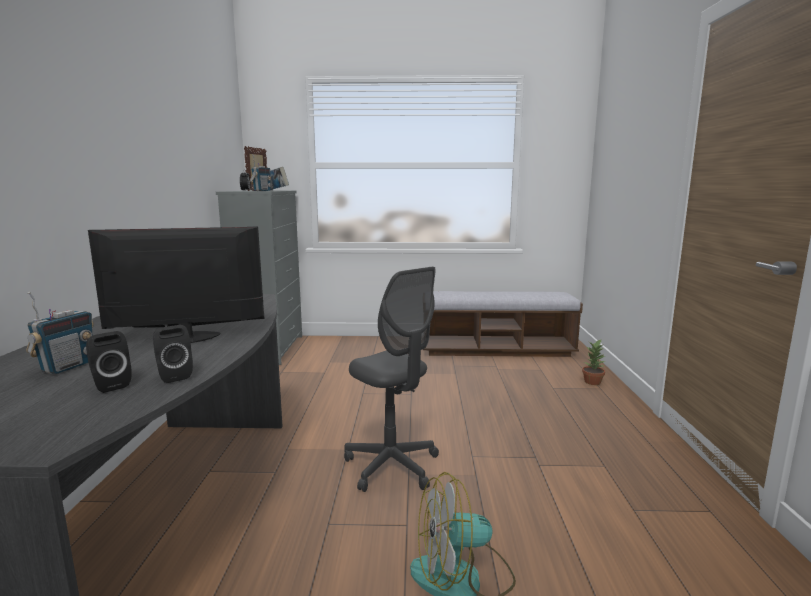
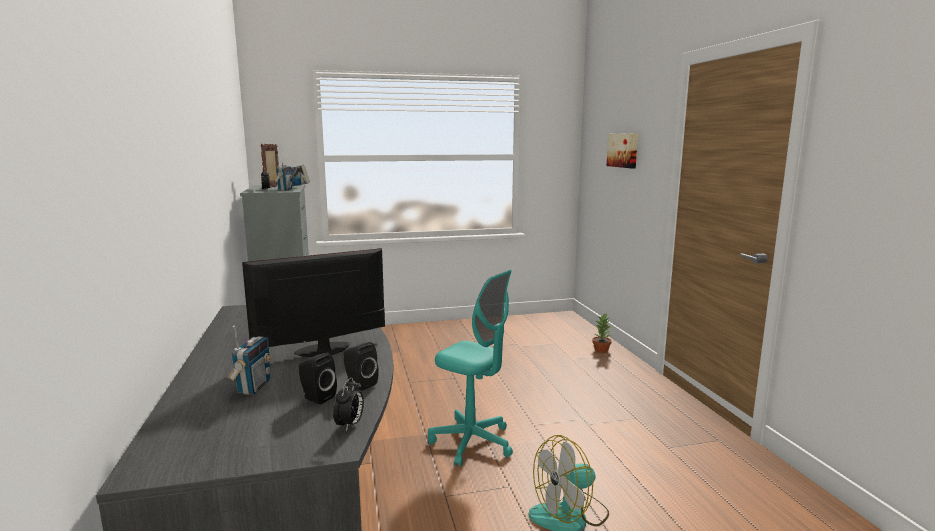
camera: 15 degrees left, 0 degrees up
grey office chair [344,267,439,492] -> turquoise office chair [428,270,513,467]
bench [423,291,583,357] -> none
none -> alarm clock [333,377,364,432]
none -> picture [606,133,638,168]

